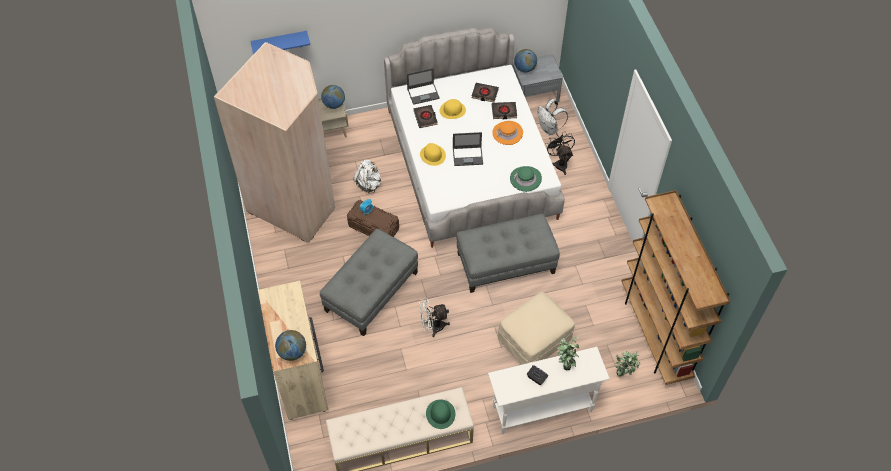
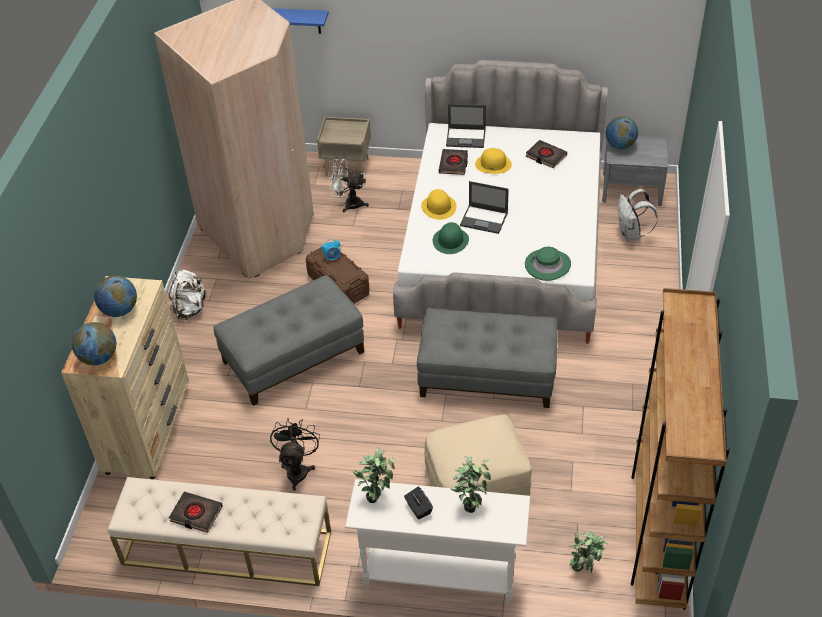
camera: 25 degrees right, 10 degrees down
globe [321,85,345,109] -> globe moved to [94,275,137,317]
white backpack [353,160,381,194] -> white backpack moved to [168,270,208,320]
white fan [419,298,450,337] -> white fan moved to [329,159,369,213]
green hat [426,399,455,429] -> green hat moved to [433,222,469,254]
black book [492,102,517,119] -> black book moved to [169,492,223,533]
orange hat [492,121,523,145] -> none
black fan [547,131,575,175] -> black fan moved to [270,418,320,491]
none -> potted plant [353,447,396,503]

